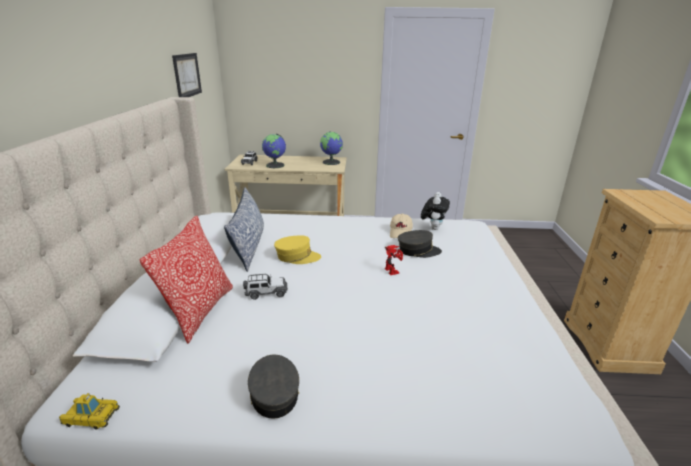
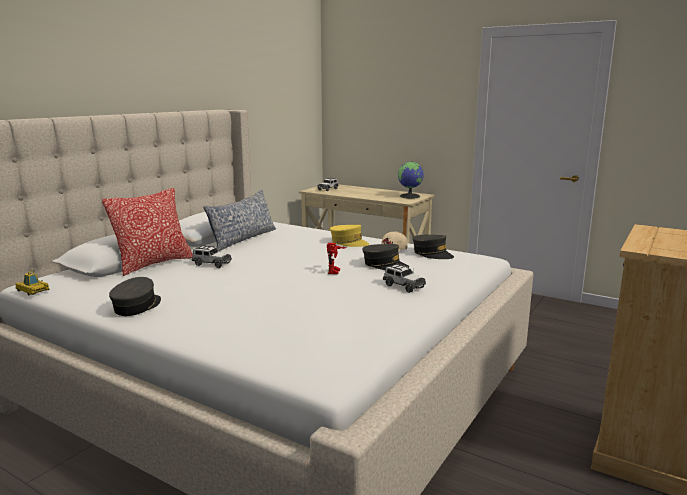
camera: 30 degrees right, 10 degrees down
picture [172,53,202,97] -> none
globe [262,134,286,168] -> none
yellow cap [274,235,321,264] -> yellow cap moved to [330,225,370,247]
plush toy [421,192,450,230] -> grey cap [413,235,454,259]
none -> toy car [383,263,426,293]

